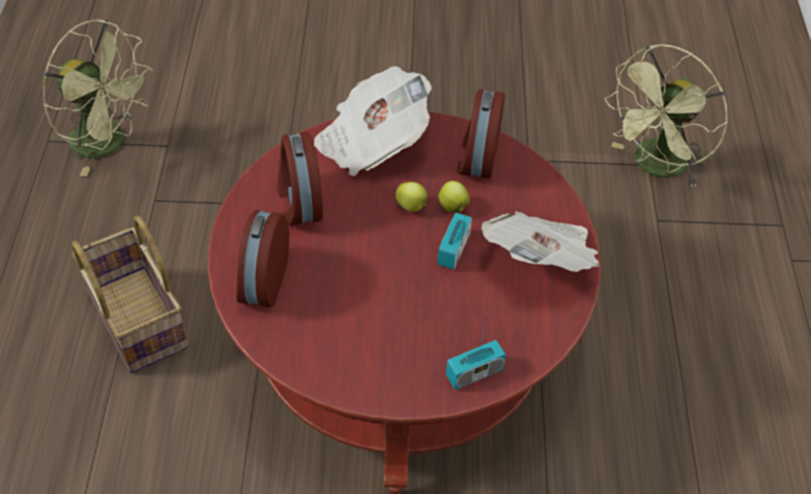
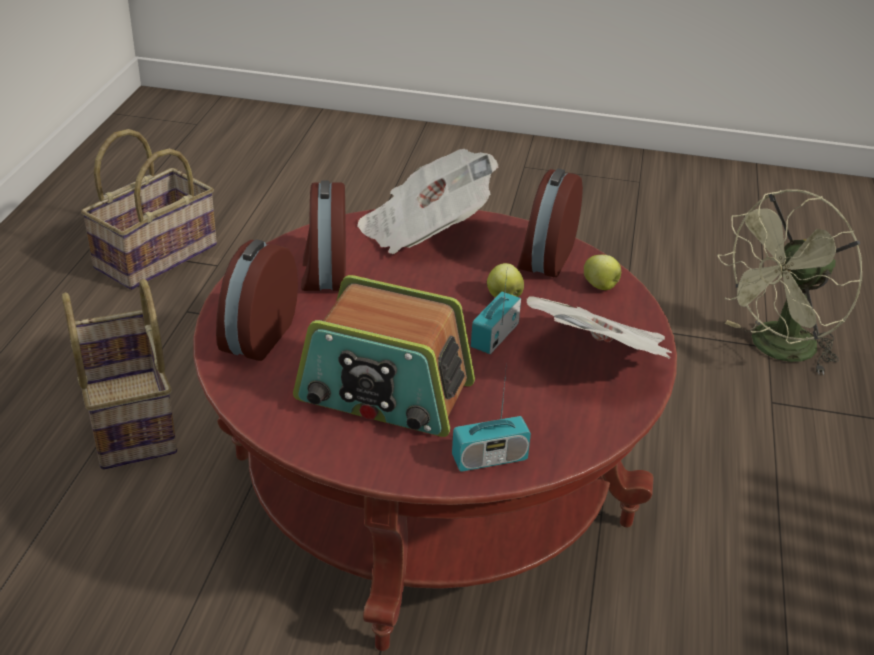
camera: 10 degrees right, 15 degrees down
green fan [43,19,153,177] -> basket [81,129,217,290]
apple [396,182,427,212] -> apple moved to [584,255,621,290]
none -> radio [293,275,475,437]

